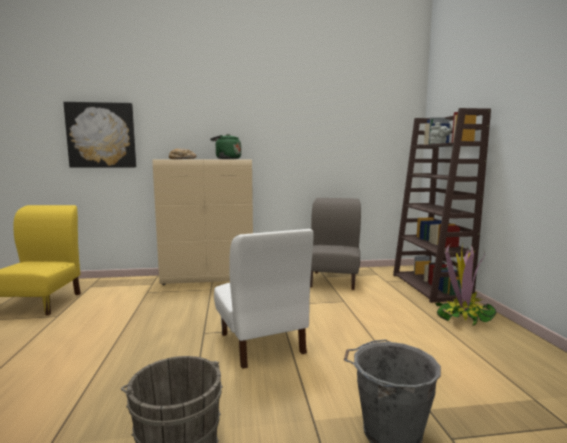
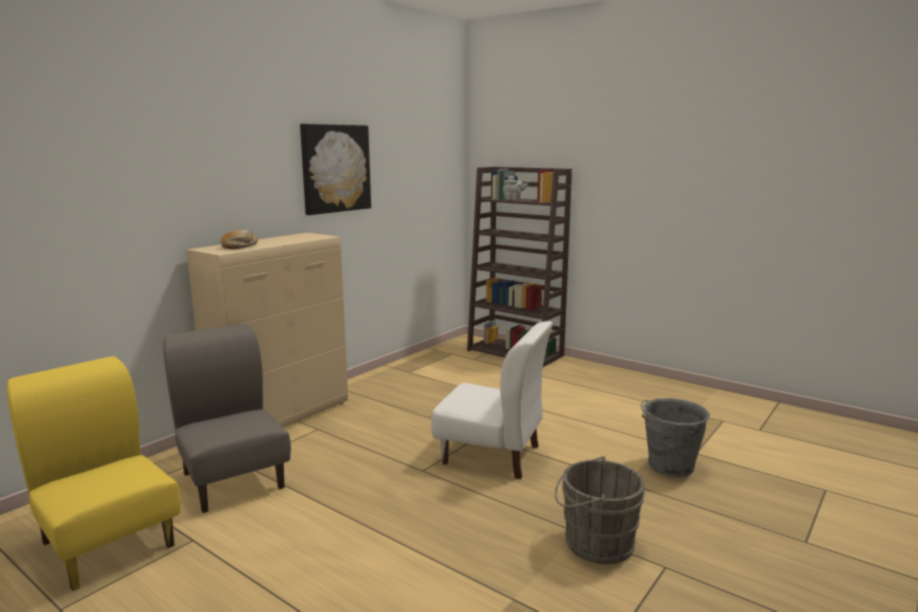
camera: 45 degrees left, 5 degrees up
picture [63,102,136,168] -> picture moved to [300,124,371,215]
green kettle [210,134,241,159] -> none
grey chair [310,198,361,290] -> grey chair moved to [163,323,291,513]
potted plant [435,243,497,326] -> none

